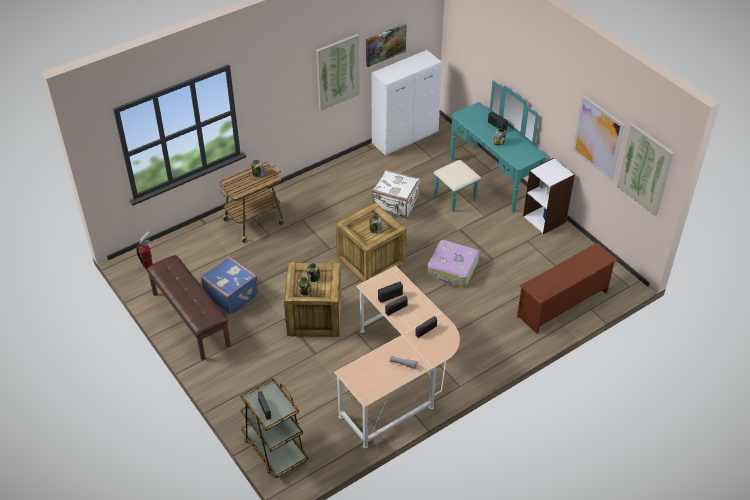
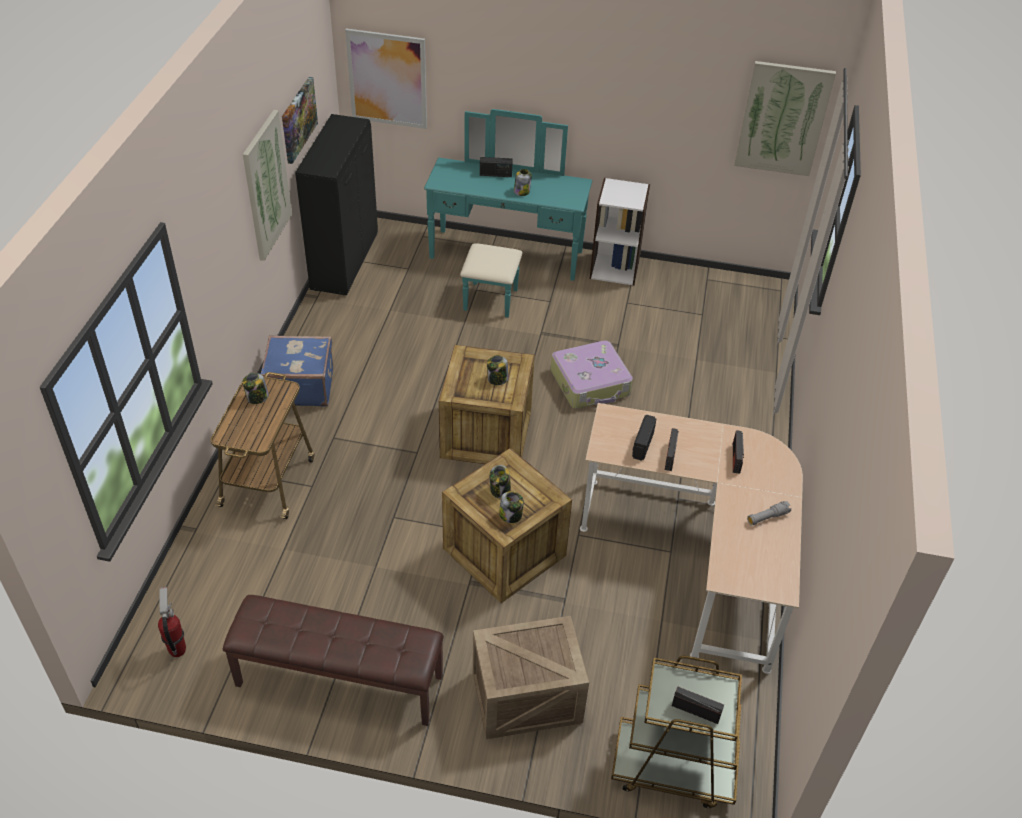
camera: 45 degrees left, 0 degrees up
blue suitcase [201,256,258,315] -> blue suitcase moved to [261,335,333,407]
white cabinet [372,50,442,155] -> black cabinet [295,114,378,295]
white suitcase [372,169,420,218] -> none
brown shoe rack [517,243,618,334] -> none
picture [573,96,625,180] -> picture moved to [345,28,427,129]
none -> crate [473,616,589,739]

